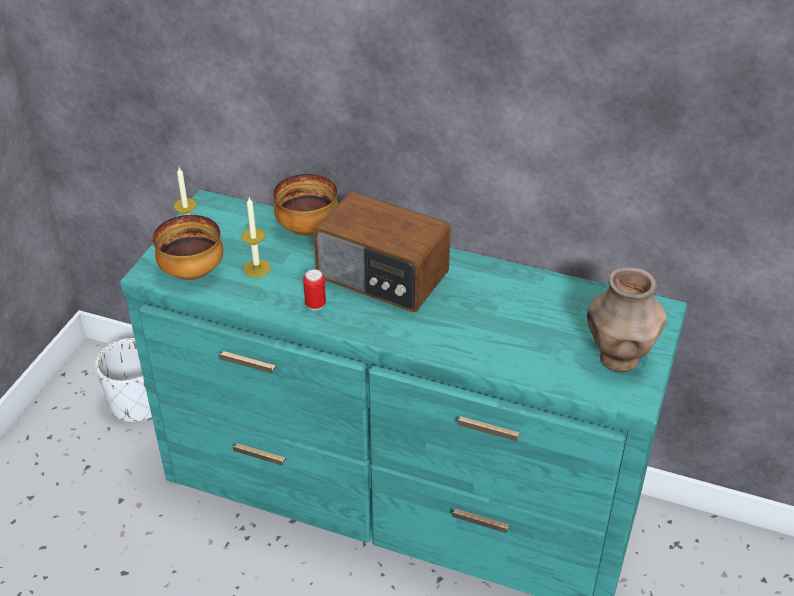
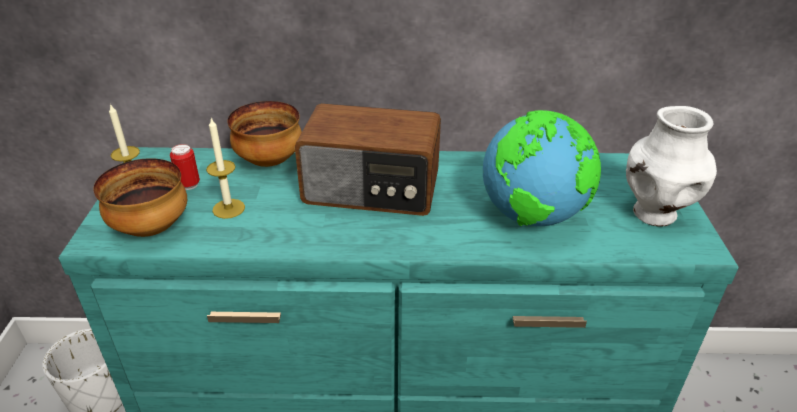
camera: 20 degrees left, 5 degrees down
can [303,269,326,310] -> can moved to [170,144,200,190]
brown vase [587,267,667,372] -> white vase [626,106,717,227]
none -> globe [483,110,601,226]

